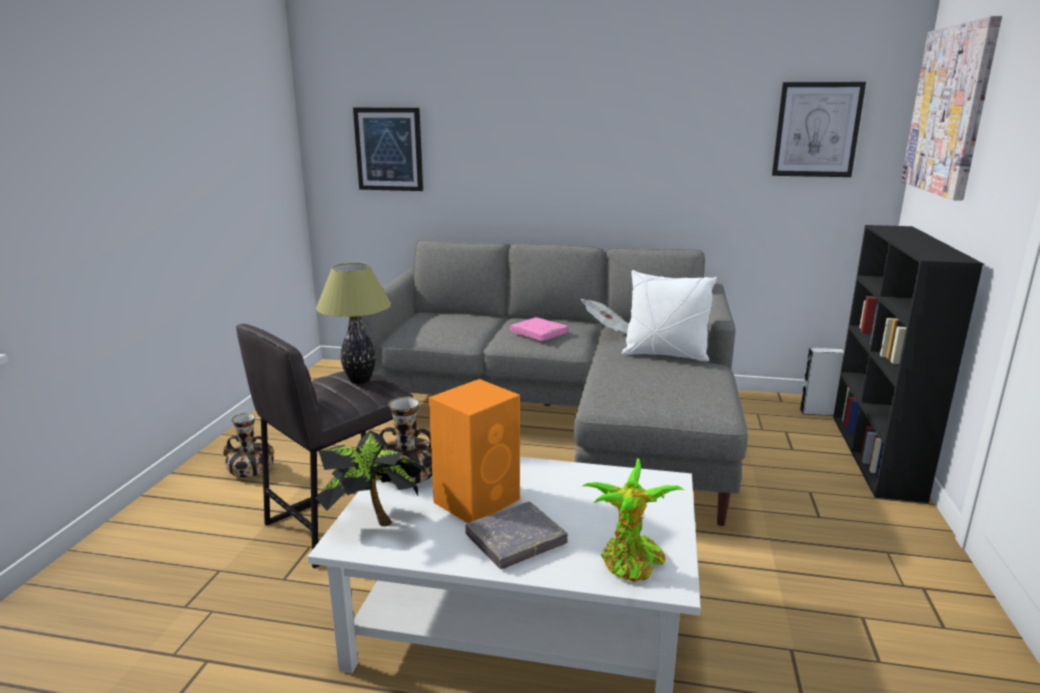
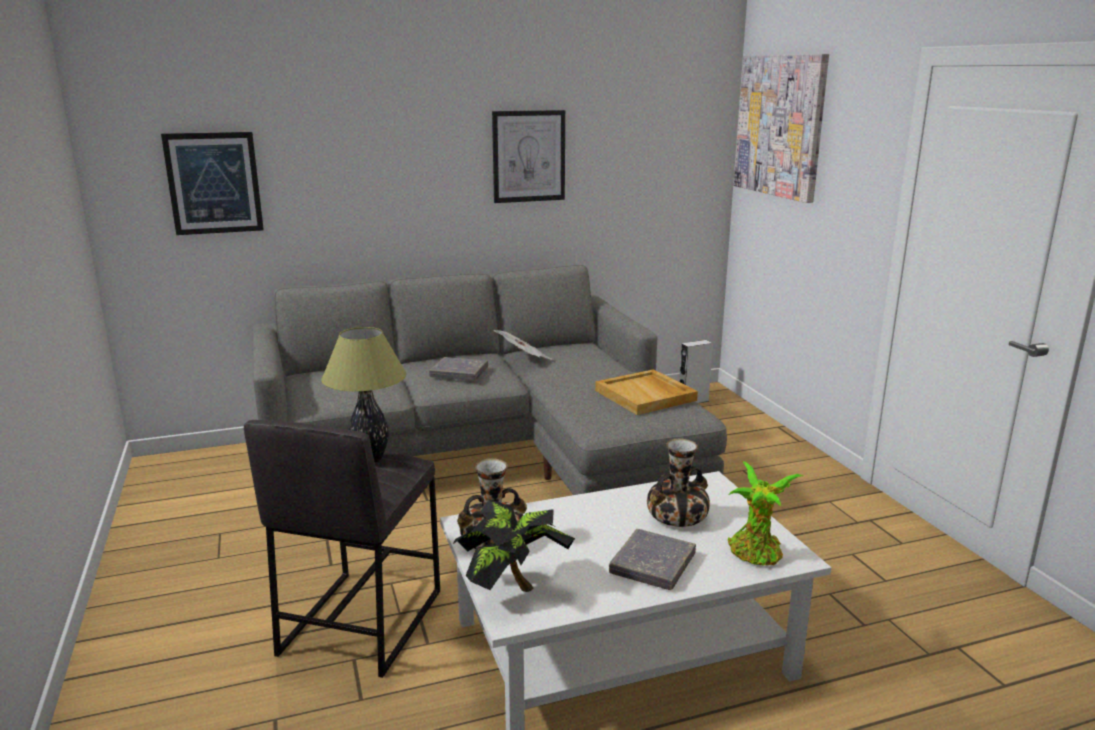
camera: 30 degrees left, 0 degrees up
vase [223,413,274,477] -> vase moved to [647,438,710,527]
orange speaker [429,379,520,523] -> none
pink book [510,317,569,341] -> grey book [429,357,488,381]
white pillow [622,270,717,362] -> none
picture [772,82,866,177] -> picture moved to [492,110,565,203]
black bookcase [833,225,983,503] -> none
none -> beige tray [595,369,698,415]

